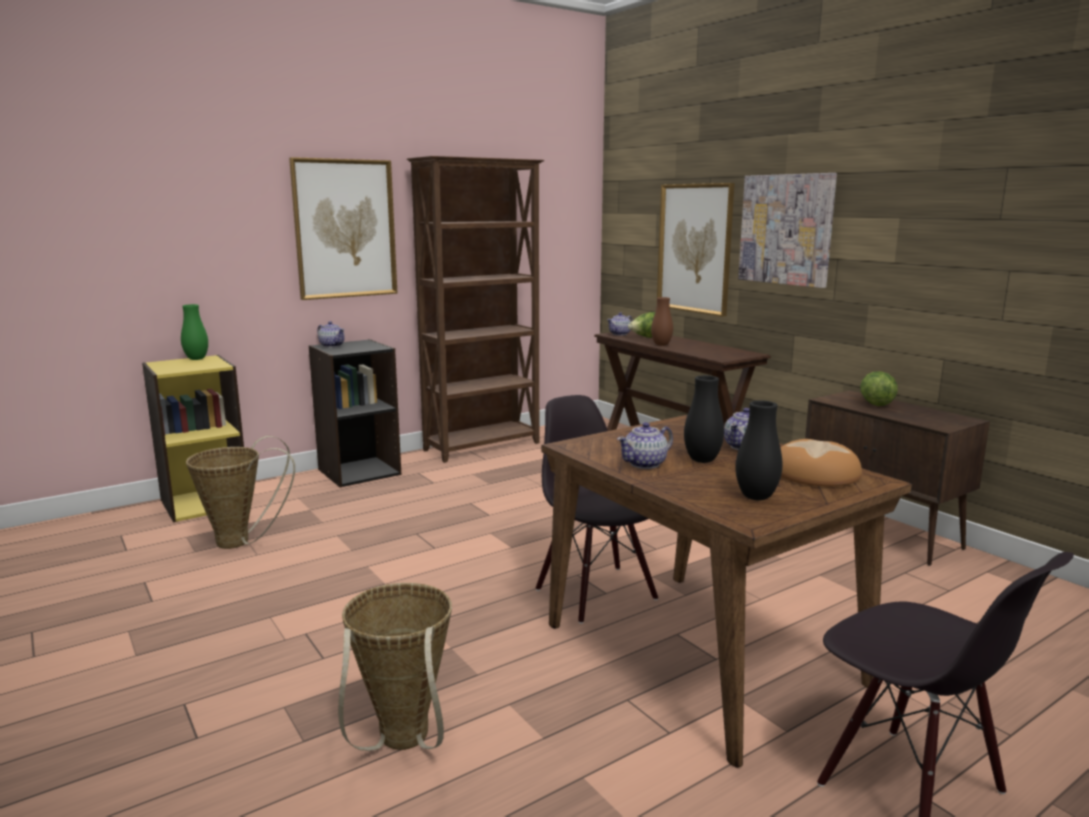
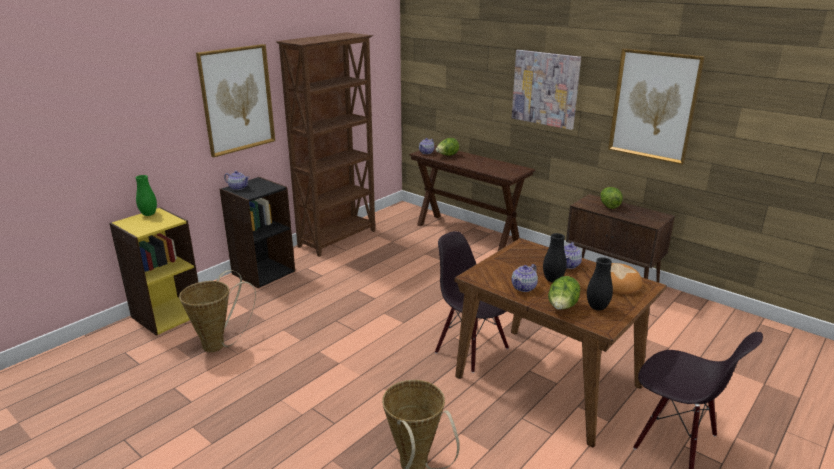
camera: 15 degrees left, 10 degrees up
brown vase [651,297,673,346] -> none
picture [657,183,734,317] -> picture moved to [608,48,705,165]
none -> lettuce [548,276,580,310]

